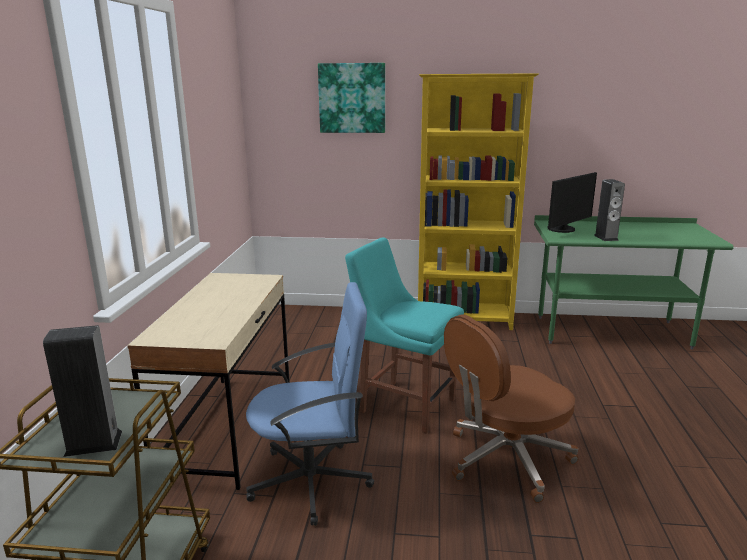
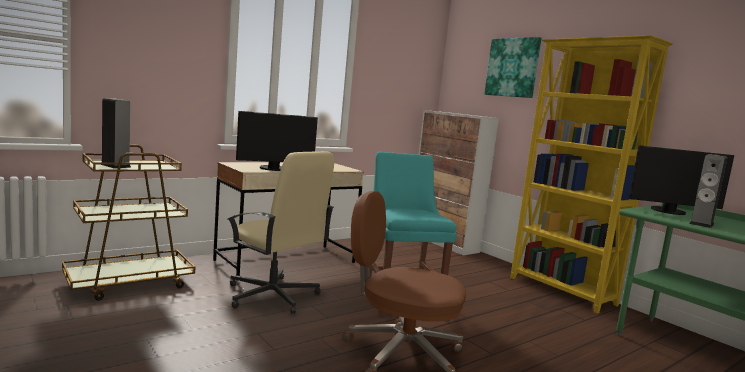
camera: 45 degrees right, 10 degrees down
blue office chair [246,282,374,526] -> beige office chair [227,151,334,314]
none -> monitor [236,111,318,171]
none -> cabinet [419,110,499,256]

